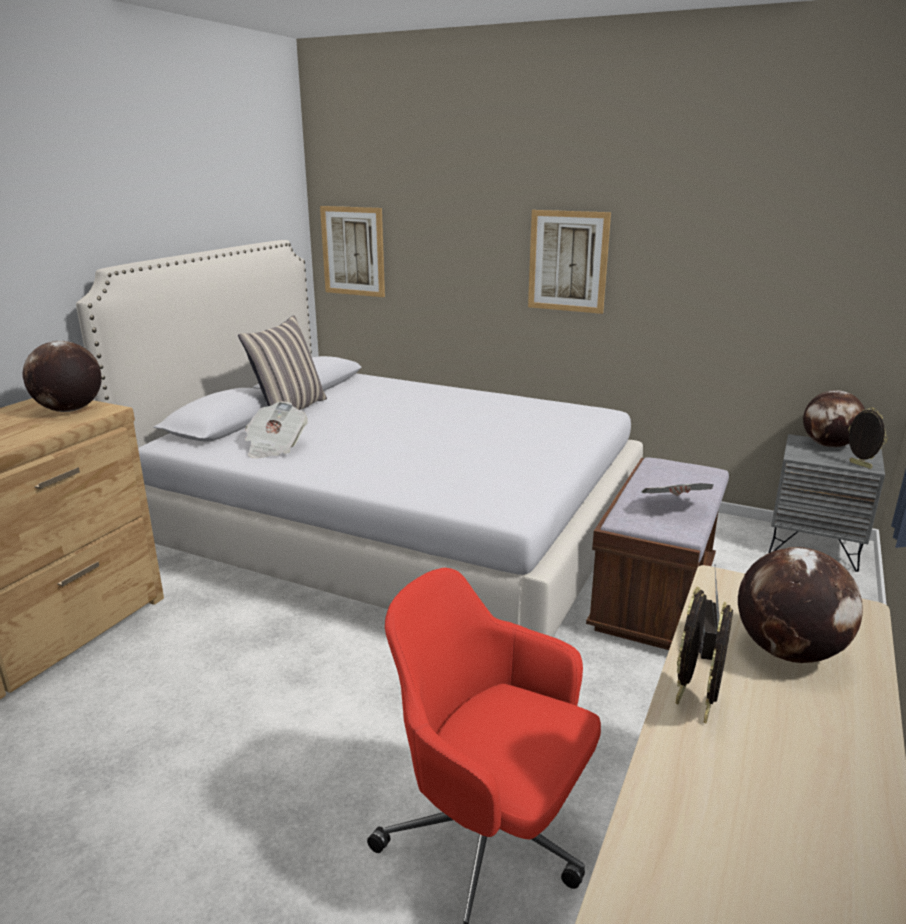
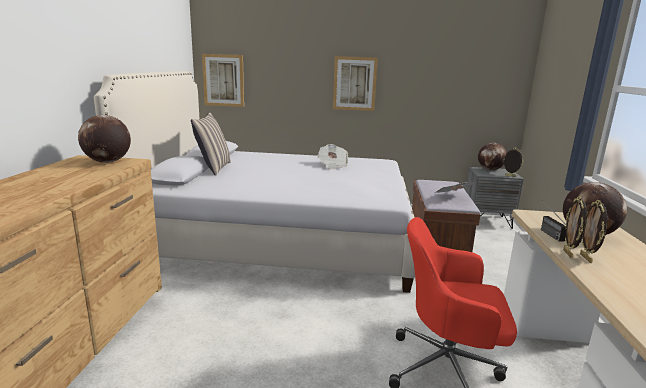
camera: 20 degrees left, 5 degrees down
newspaper [245,401,308,458] -> newspaper moved to [318,144,348,170]

